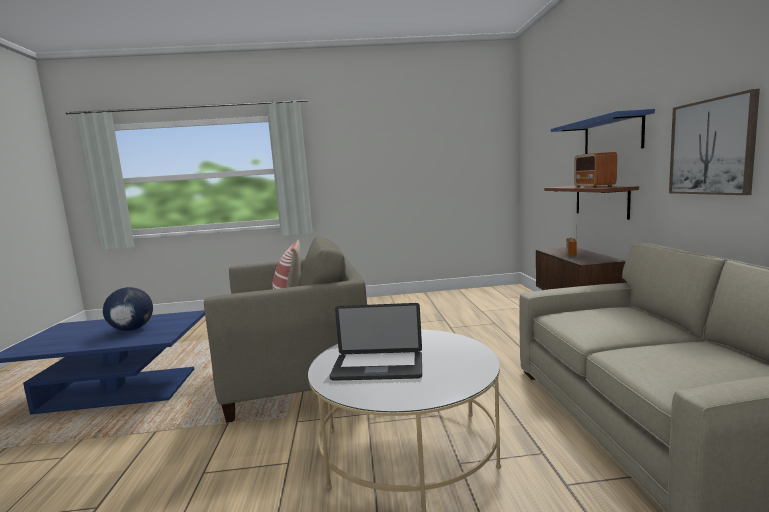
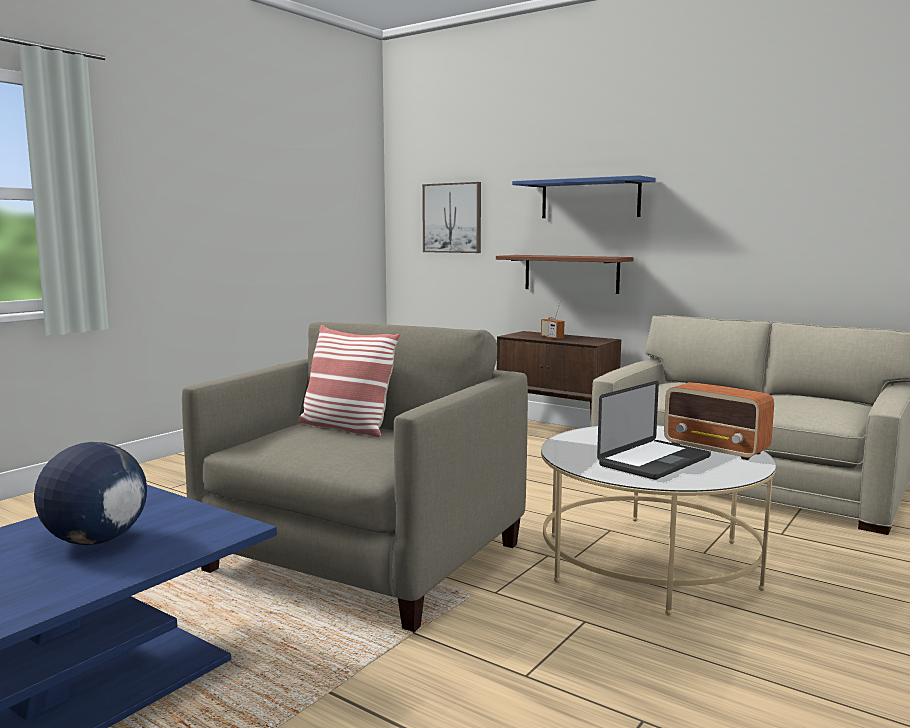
camera: 50 degrees left, 0 degrees up
radio [574,152,617,188] -> radio moved to [664,382,774,460]
picture [669,89,760,195] -> picture moved to [422,182,481,253]

